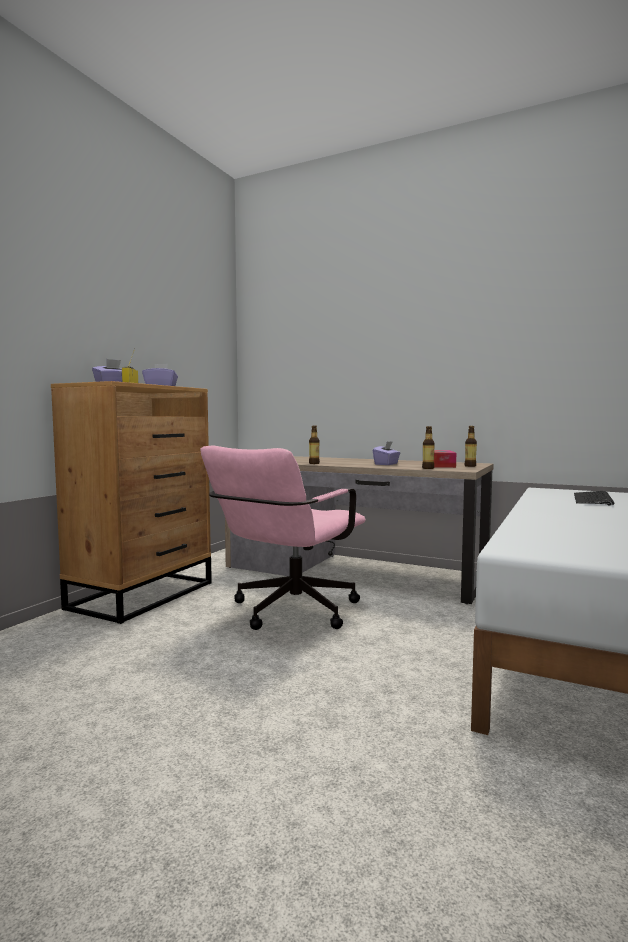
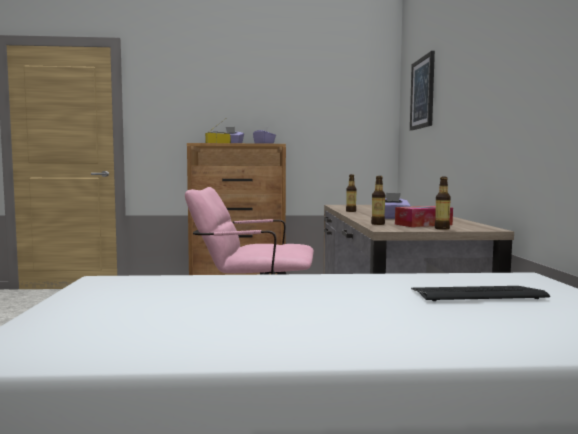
camera: 60 degrees right, 0 degrees up
none -> picture [410,51,435,131]

